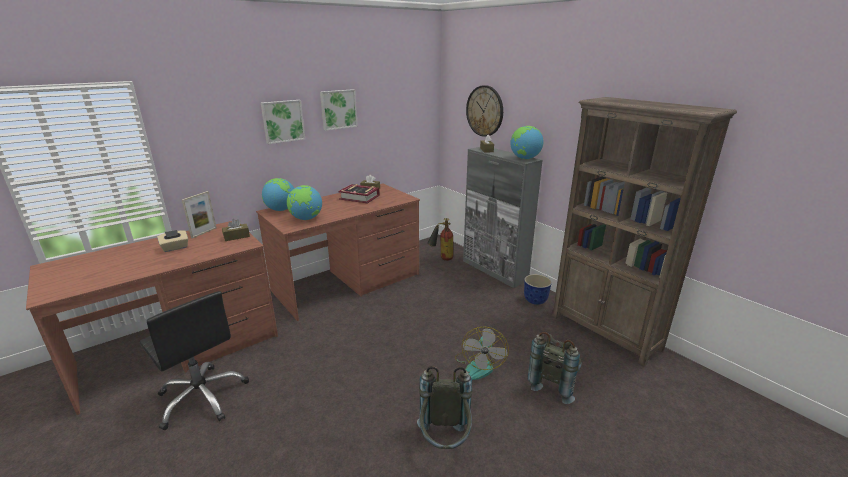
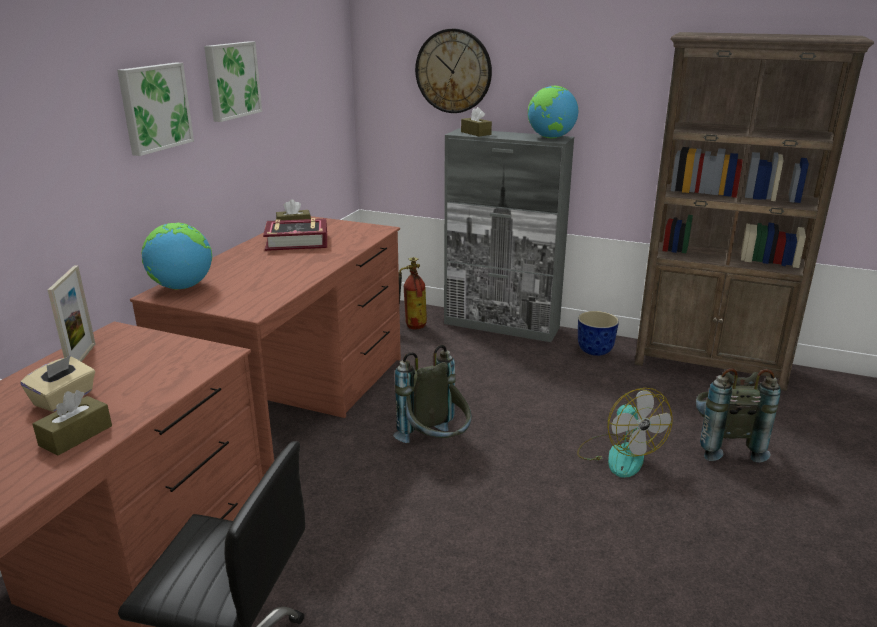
camera: 30 degrees left, 0 degrees up
brown tissue box [222,219,250,241] -> brown tissue box moved to [32,390,112,455]
globe [287,185,322,220] -> none
grey backpack [417,366,472,449] -> grey backpack moved to [393,345,472,443]

